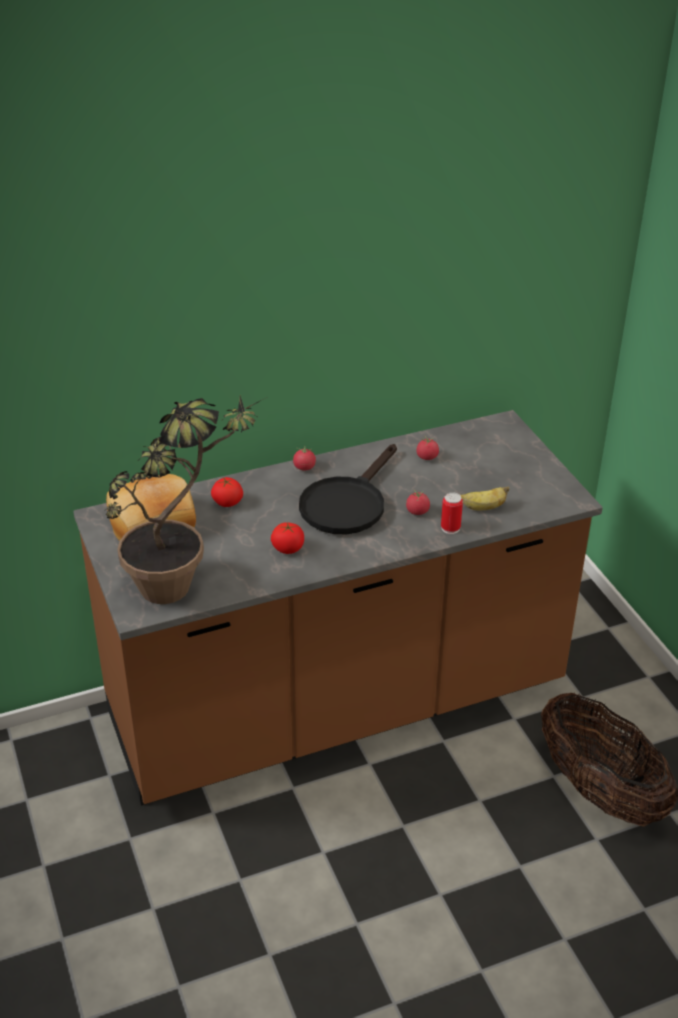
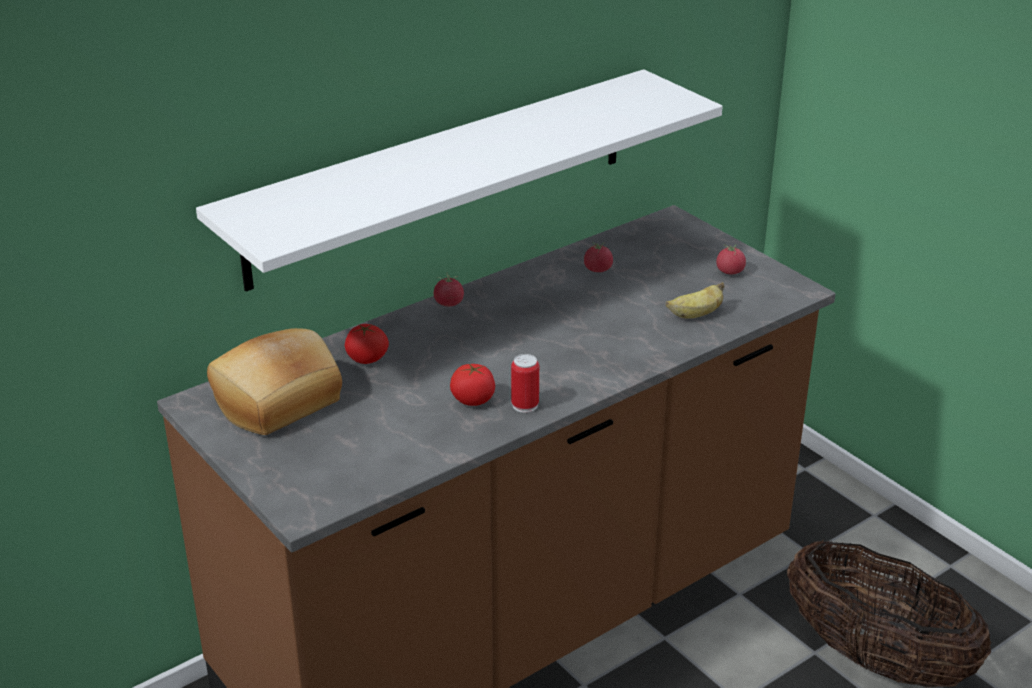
camera: 15 degrees left, 5 degrees down
potted plant [105,395,260,604] -> none
black frying pan [299,444,397,534] -> none
tomato [406,490,430,515] -> tomato moved to [716,244,746,274]
can [441,492,463,534] -> can moved to [511,354,539,413]
none -> white shelf [196,69,723,291]

